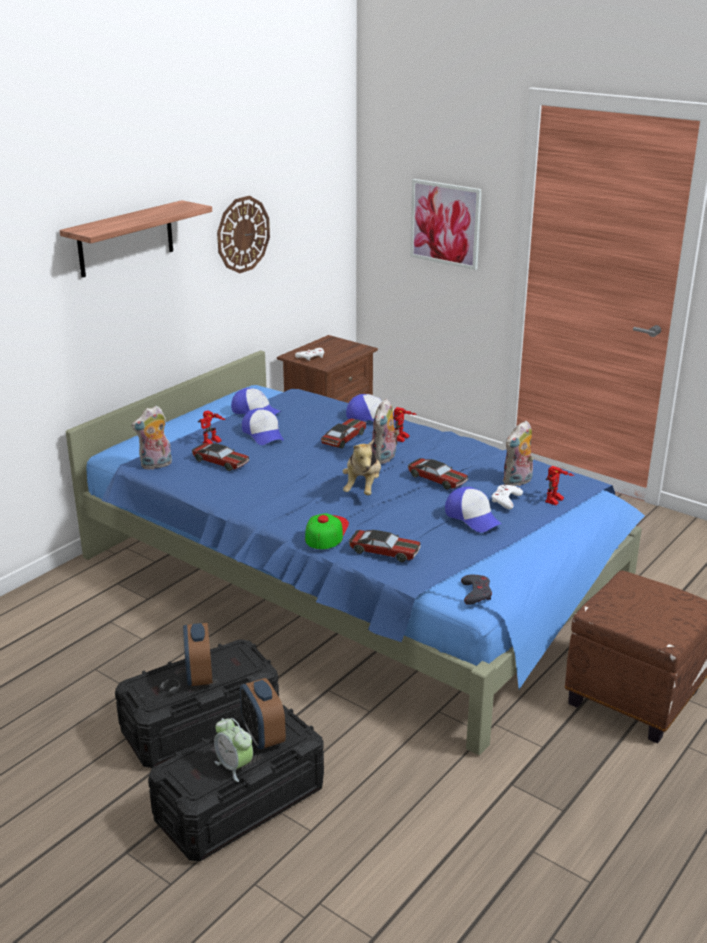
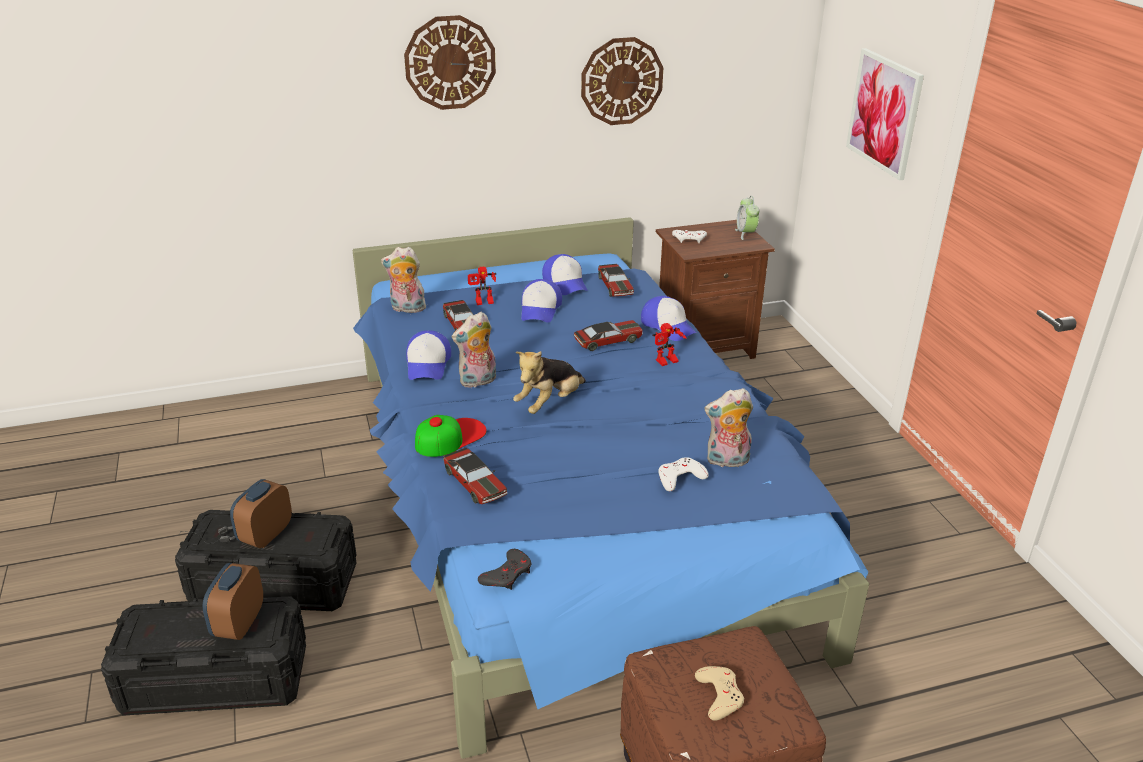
camera: 35 degrees right, 5 degrees up
shelf [59,200,212,278] -> wall clock [404,15,496,110]
alarm clock [214,718,253,782] -> alarm clock moved to [735,196,759,240]
plush toy [371,398,399,464] -> plush toy moved to [452,312,496,388]
toy car [408,458,468,490] -> toy car moved to [598,264,634,297]
cap [445,487,502,533] -> cap moved to [406,330,451,380]
toy robot [545,466,574,505] -> none
none -> beige game controller [695,666,744,721]

